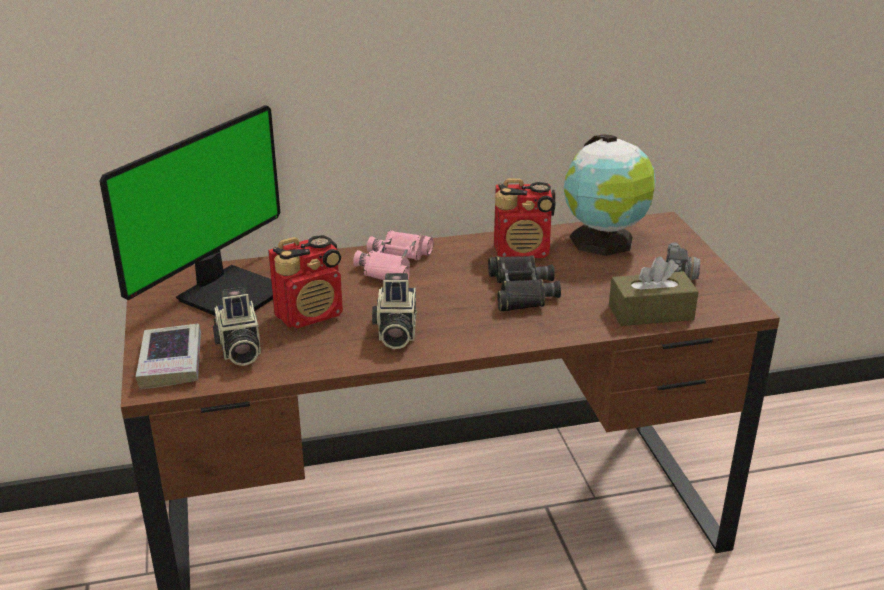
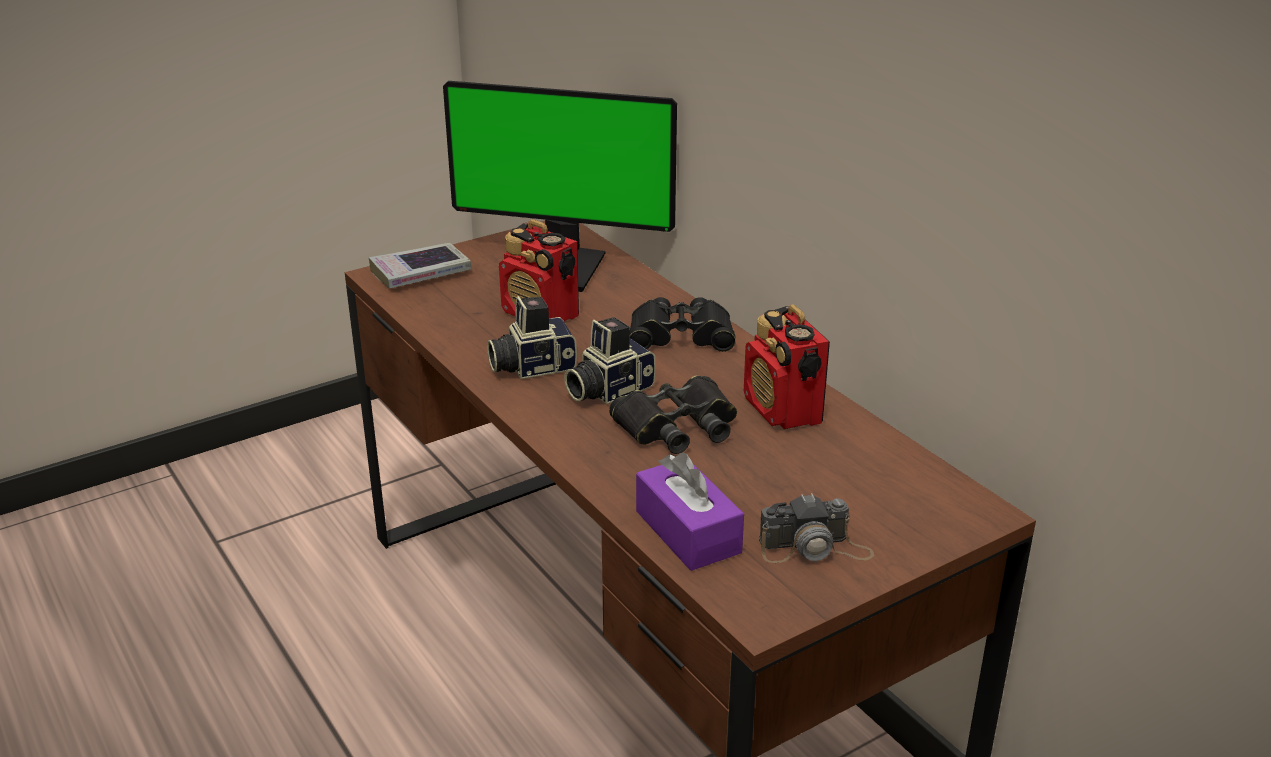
camera: 70 degrees right, 0 degrees up
camera [213,287,261,366] -> camera moved to [564,317,656,404]
pink binoculars [353,230,434,280] -> black binoculars [629,297,736,352]
globe [564,134,656,256] -> none
brown tissue box [609,256,699,326] -> purple tissue box [636,452,744,571]

